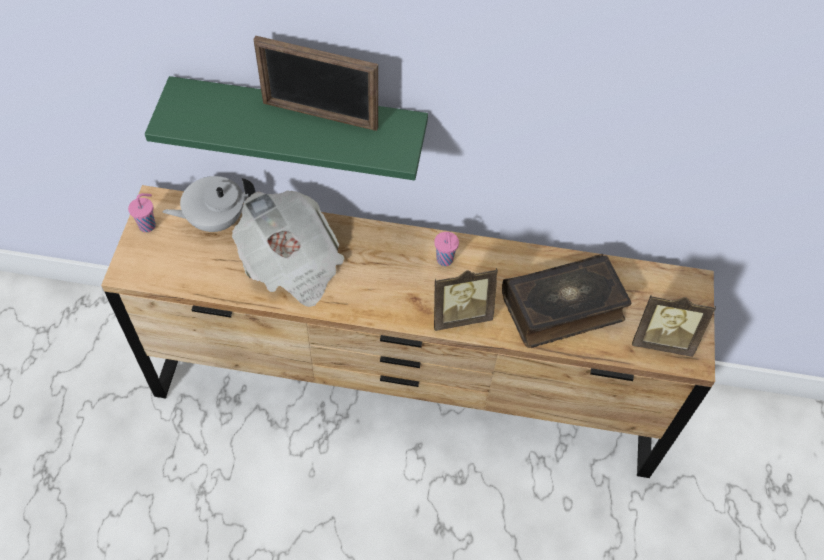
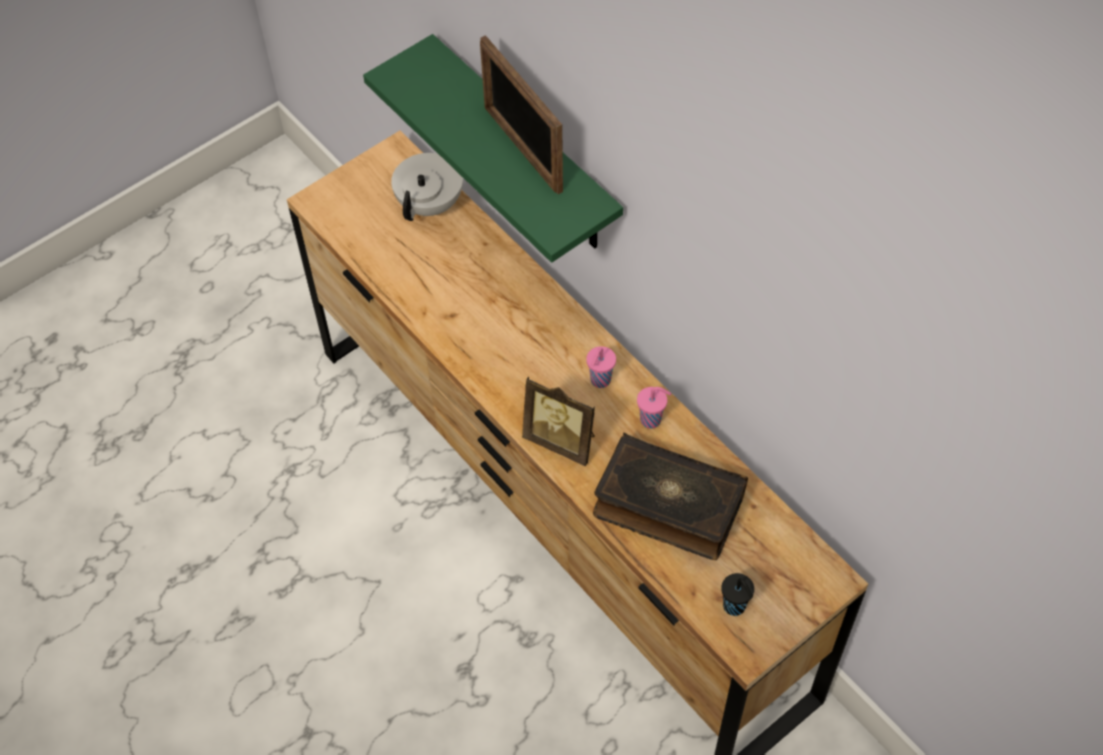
camera: 45 degrees right, 0 degrees up
pink cup [128,193,156,232] -> pink cup moved to [637,387,671,429]
white teapot [163,176,255,232] -> white teapot turned 90 degrees clockwise [391,153,463,221]
newspaper [232,190,345,307] -> none
picture frame [632,295,716,357] -> black cup [722,573,754,616]

